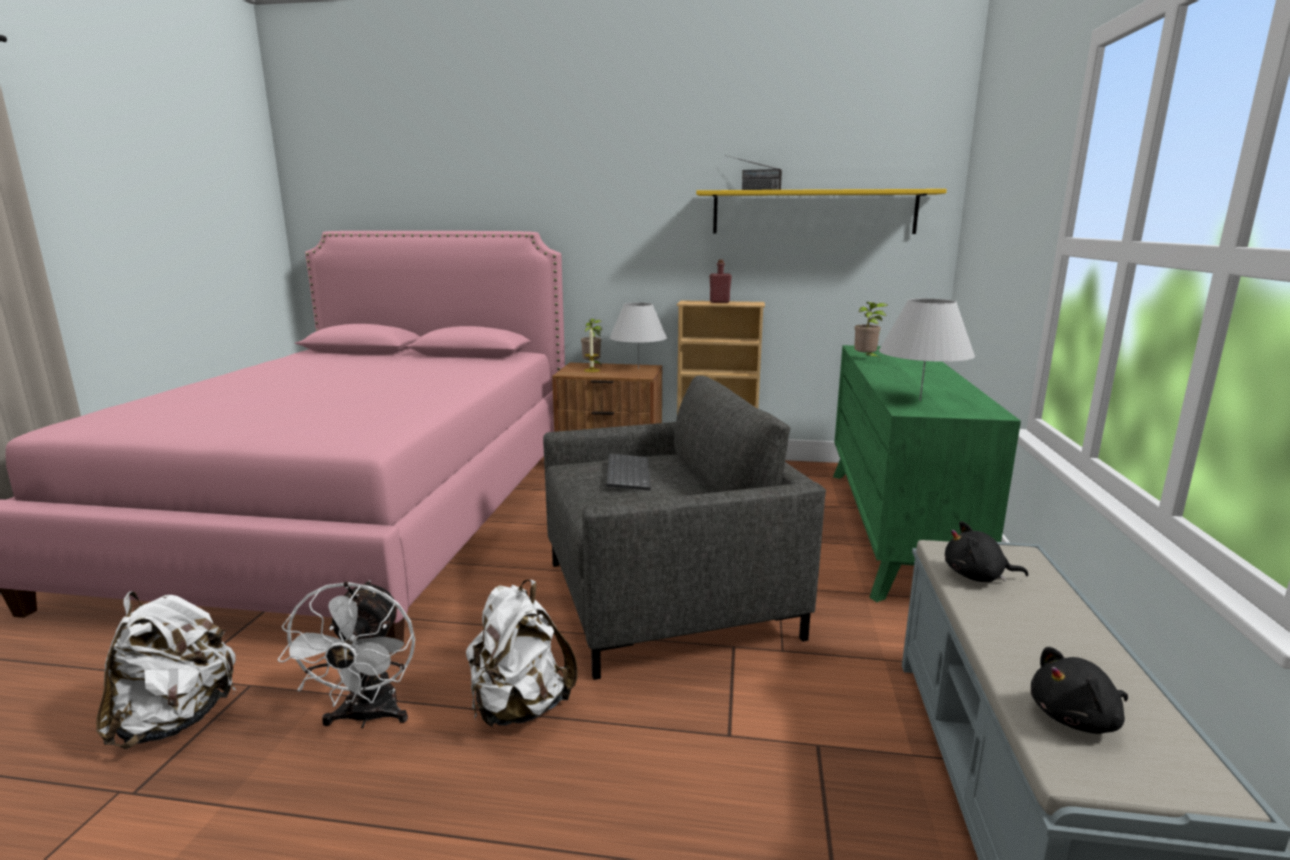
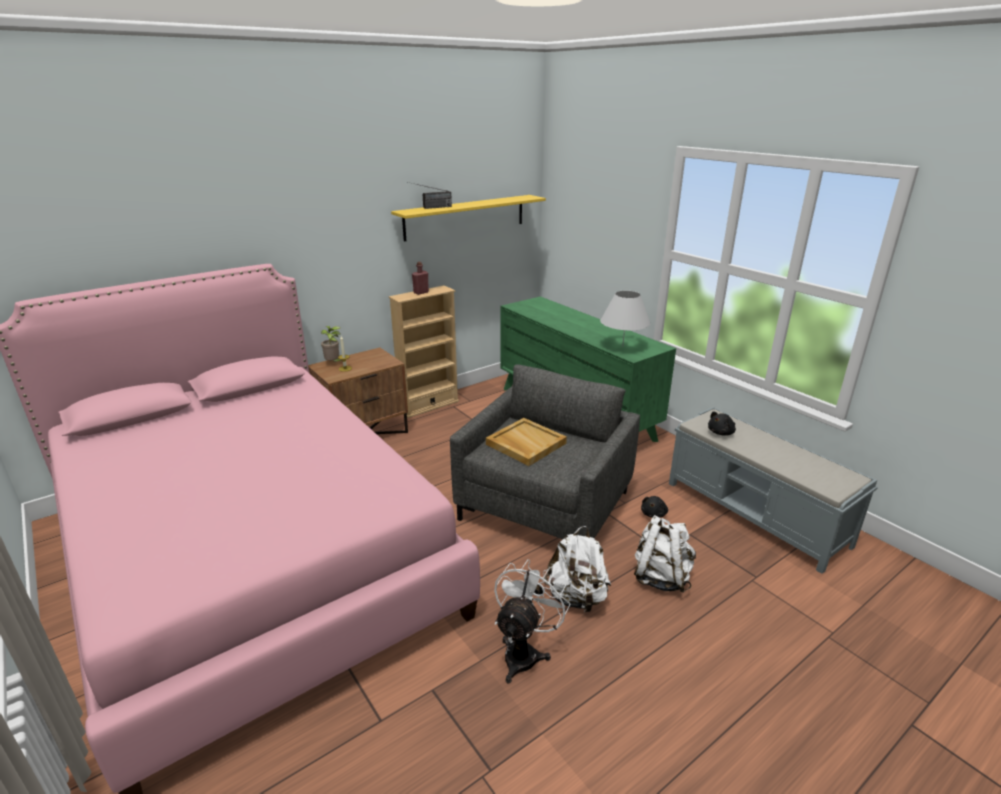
camera: 45 degrees left, 10 degrees up
white backpack [96,591,236,749] -> white backpack moved to [634,515,696,593]
white fan [278,581,415,728] -> white fan turned 105 degrees counterclockwise [494,559,571,684]
keyboard [606,454,651,490] -> beige tray [486,418,567,466]
white table lamp [609,303,667,369] -> none
potted plant [854,302,888,357] -> none
black plush toy [1031,647,1128,734] -> black plush toy moved to [641,496,668,518]

